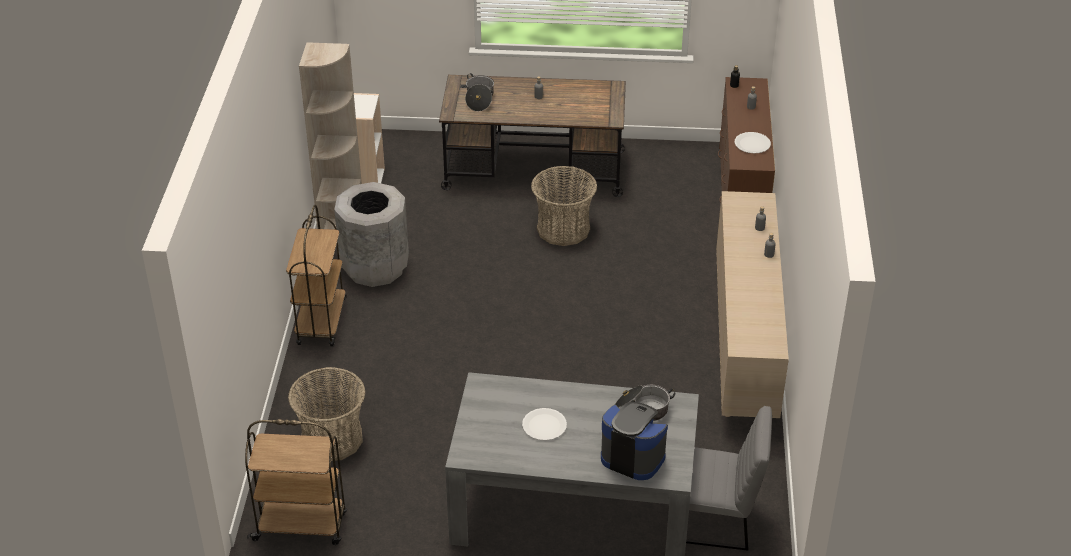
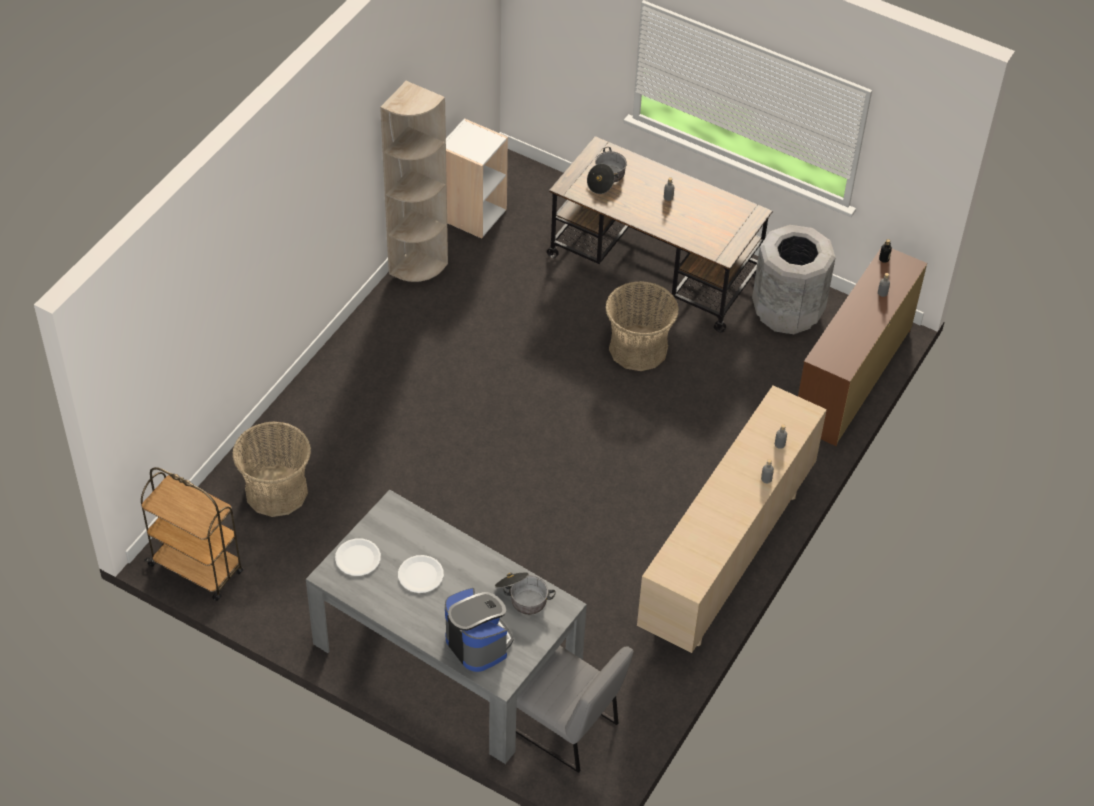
camera: 25 degrees right, 10 degrees up
brown cart [286,205,347,346] -> none
grey trash can [334,182,409,287] -> grey trash can moved to [752,225,836,334]
white plate [735,132,771,153] -> white plate moved to [335,538,381,576]

